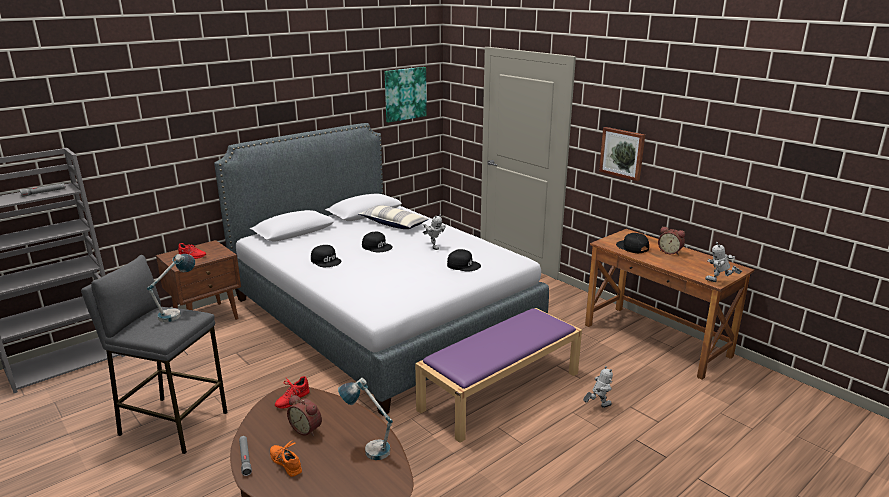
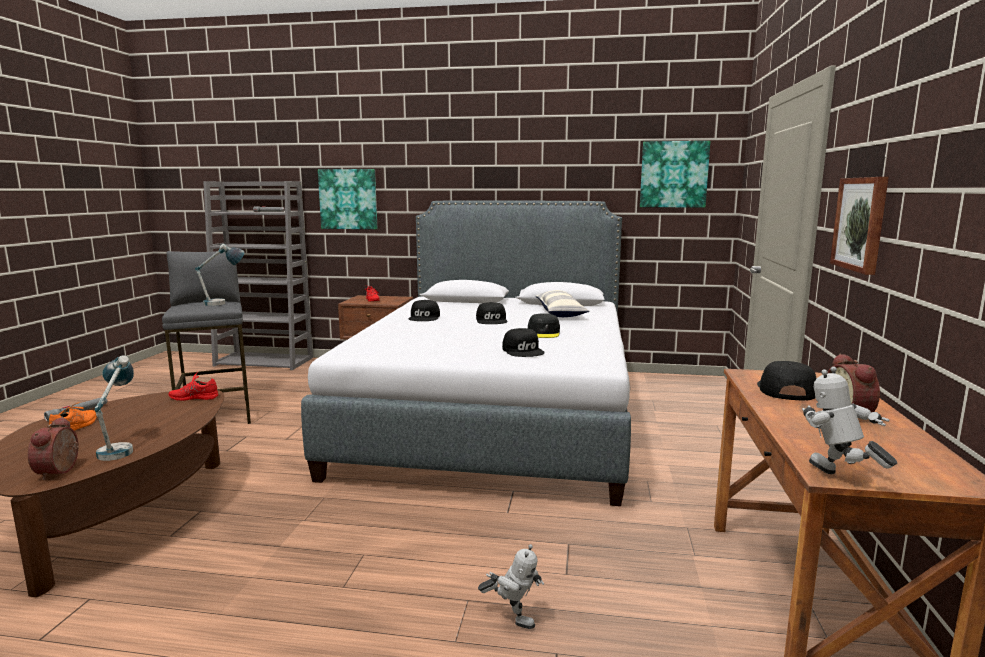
camera: 50 degrees right, 10 degrees down
alarm clock [287,395,322,436] -> alarm clock moved to [28,417,79,480]
purple bench [415,308,582,443] -> none
toy robot [423,214,446,250] -> black cap [528,313,560,338]
none -> picture [318,169,377,229]

